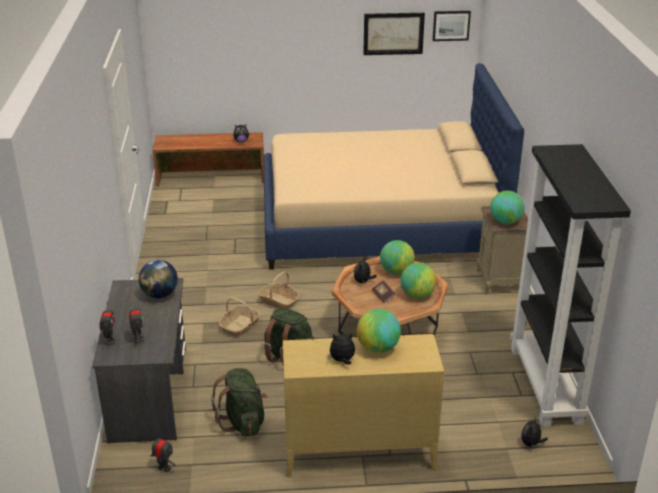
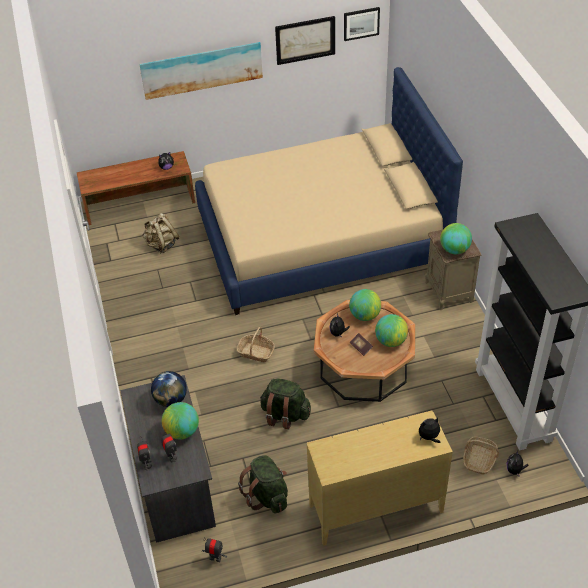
camera: 10 degrees left, 15 degrees up
basket [219,298,260,337] -> basket moved to [463,437,499,475]
plush toy [328,333,355,365] -> plush toy moved to [419,418,440,443]
globe [357,309,401,353] -> globe moved to [162,402,199,439]
none -> picture [140,42,263,100]
none -> beige backpack [143,213,179,253]

